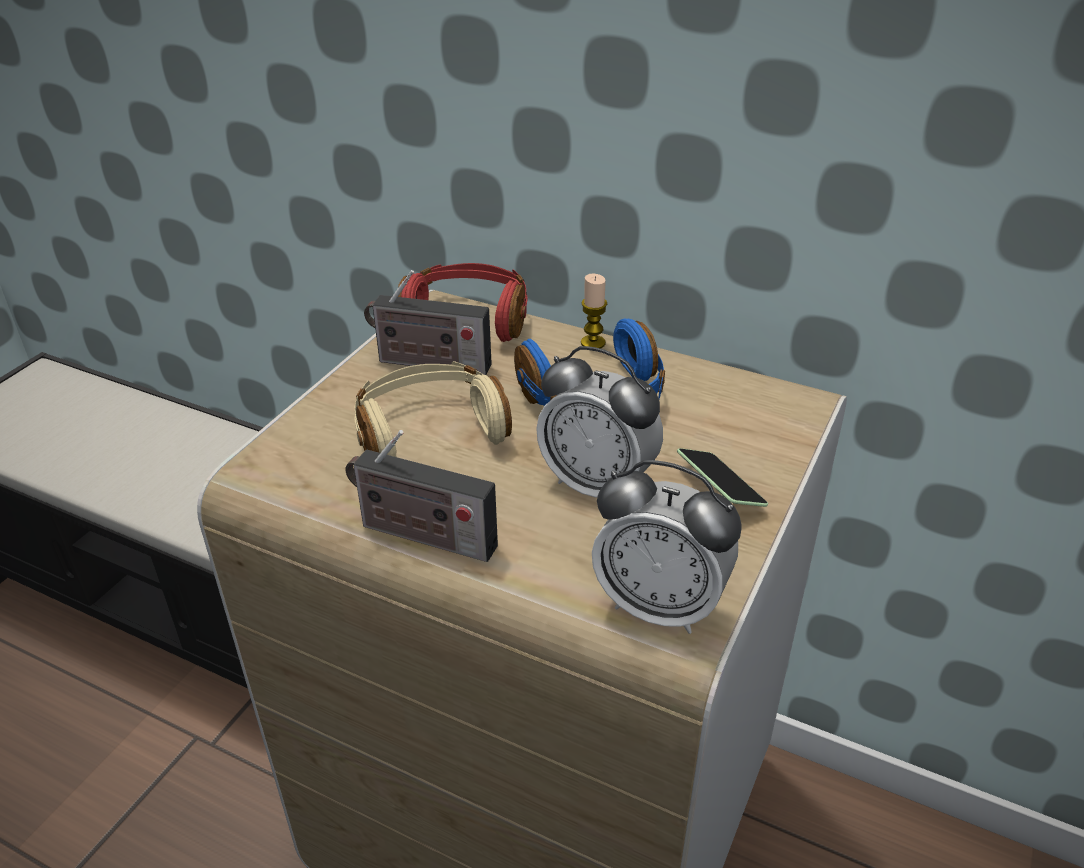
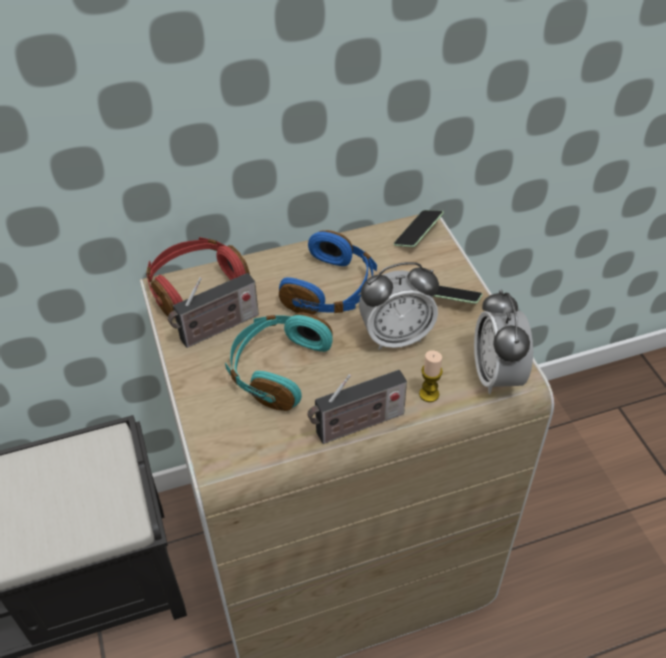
camera: 45 degrees left, 10 degrees up
beige headphones [354,361,512,457] -> turquoise headphones [225,312,333,411]
candle [581,274,607,349] -> candle moved to [419,351,443,402]
alarm clock [592,460,742,634] -> alarm clock turned 105 degrees clockwise [474,290,533,394]
none -> phone [394,210,444,247]

